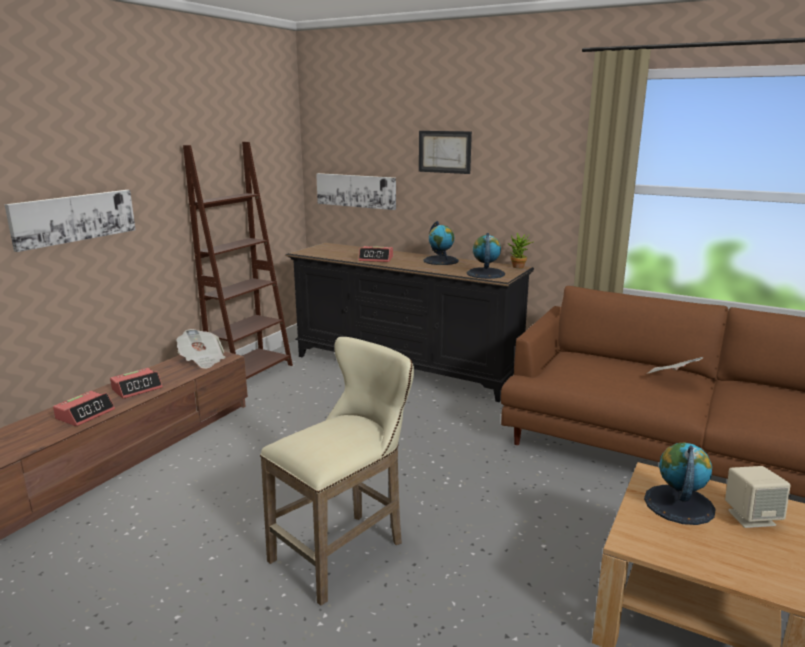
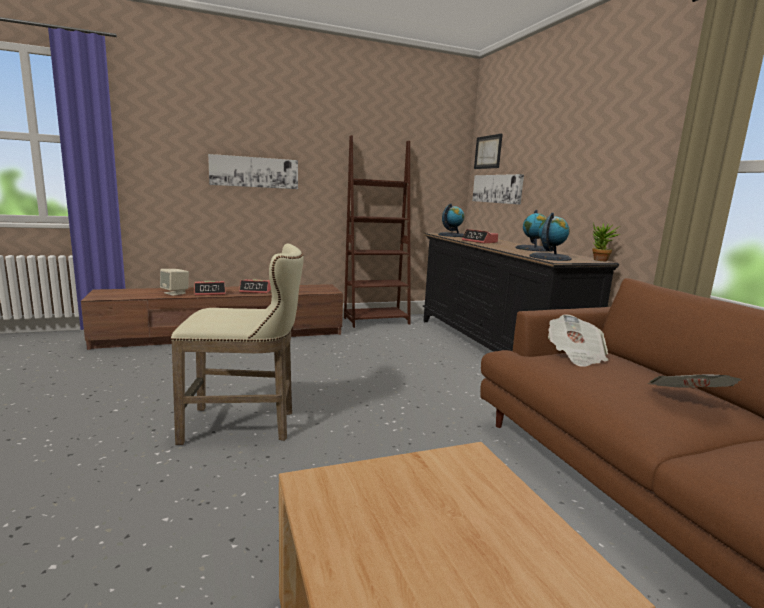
camera: 40 degrees right, 5 degrees down
newspaper [176,329,226,369] -> newspaper moved to [548,314,608,367]
picture [419,131,472,174] -> picture moved to [474,134,503,169]
globe [644,442,716,525] -> globe moved to [438,204,464,237]
beige speaker [725,466,791,528] -> beige speaker moved to [160,269,189,296]

